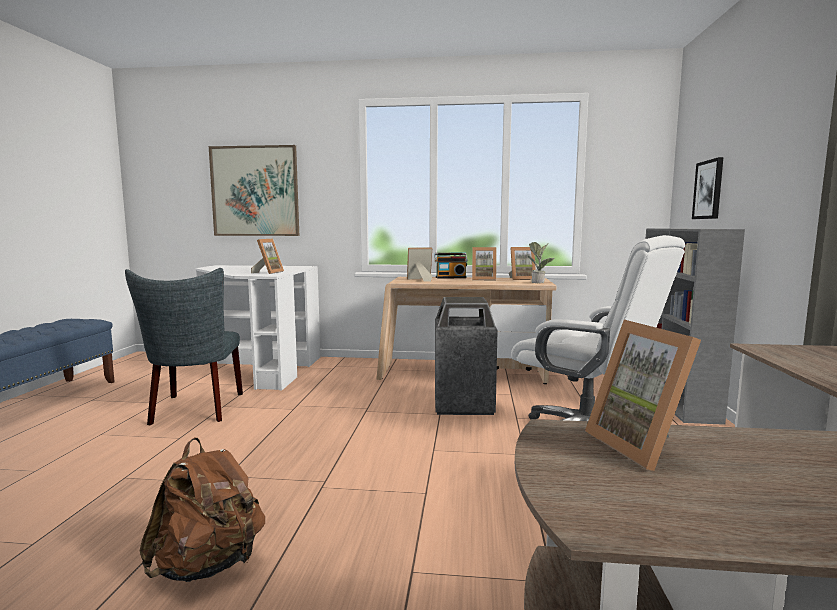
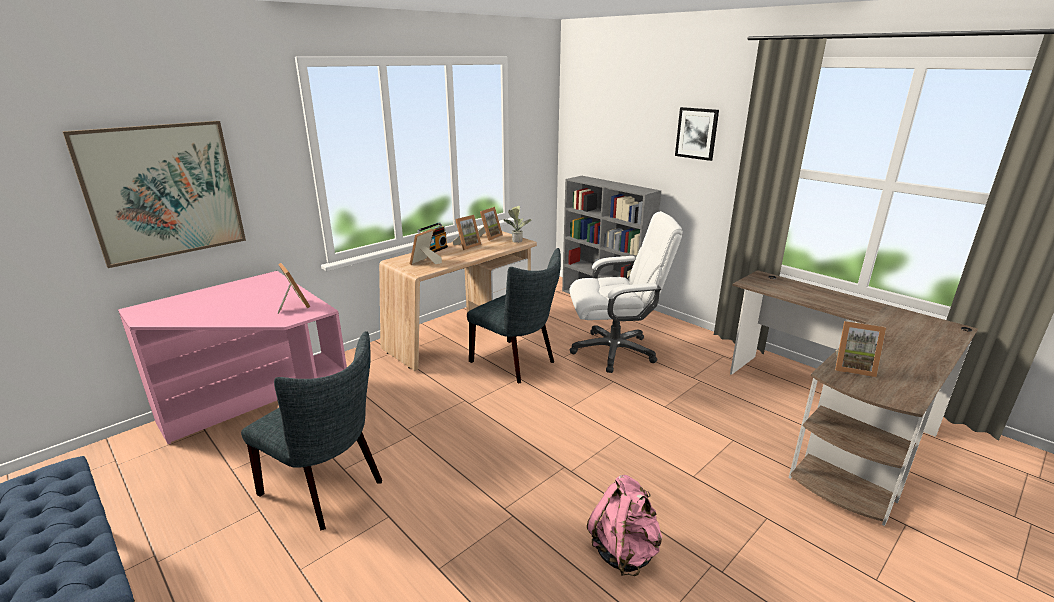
camera: 50 degrees left, 15 degrees up
brown backpack [140,438,265,582] -> pink backpack [587,475,662,576]
white desk [196,265,320,391] -> pink desk [118,271,347,444]
trash can [435,297,498,415] -> grey chair [467,248,561,383]
picture [692,157,723,219] -> picture moved to [675,107,719,161]

